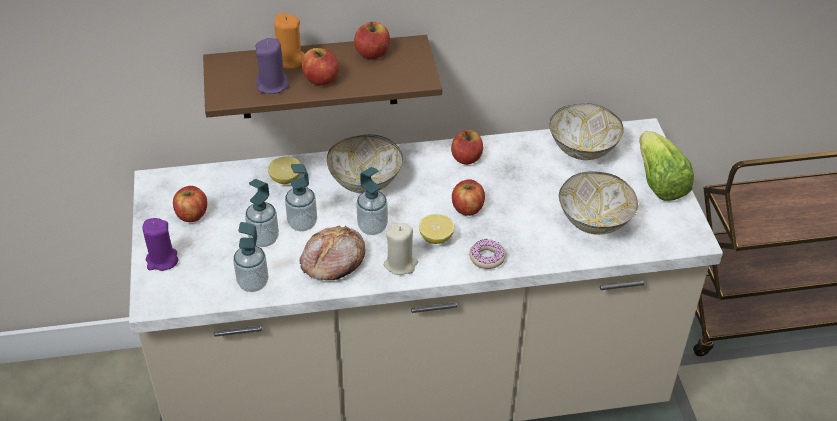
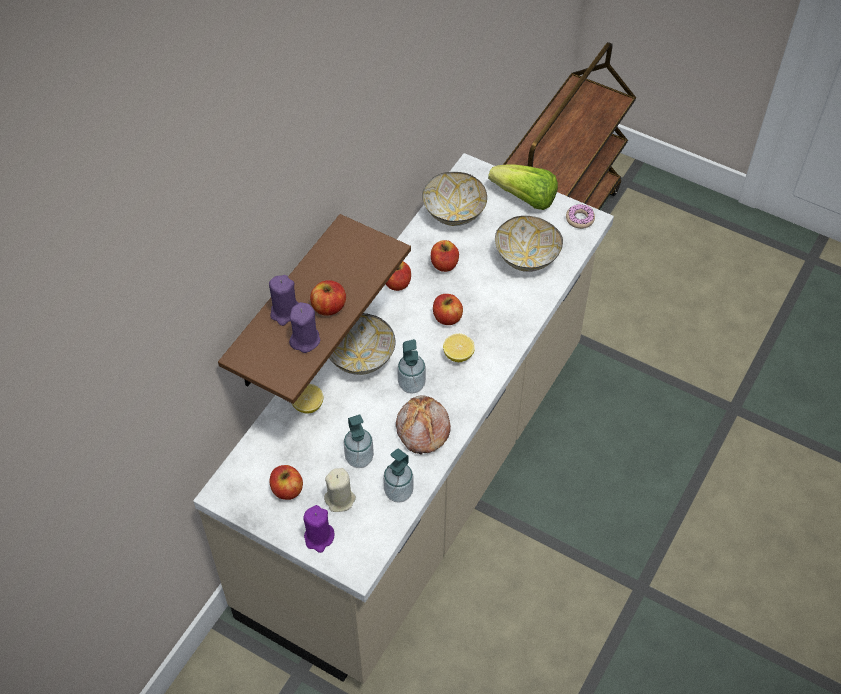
camera: 50 degrees left, 10 degrees up
orange candle [274,13,305,69] -> purple candle [269,275,298,326]
soap dispenser [285,164,317,231] -> none
apple [354,22,390,59] -> apple moved to [431,240,459,272]
beige candle [384,223,418,275] -> beige candle moved to [324,468,356,512]
donut [469,239,506,269] -> donut moved to [566,204,595,229]

